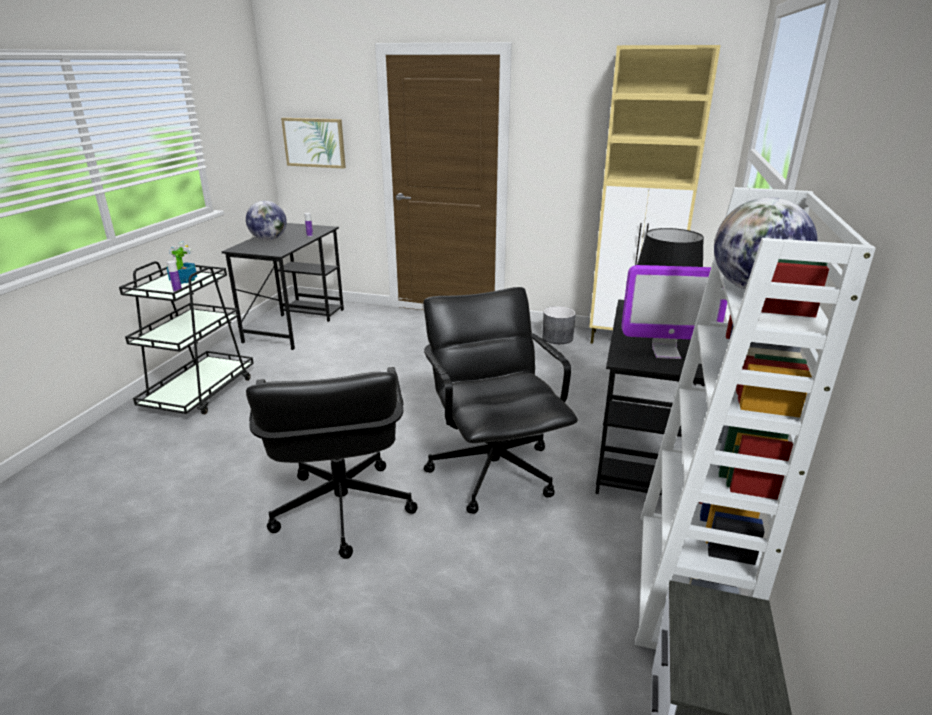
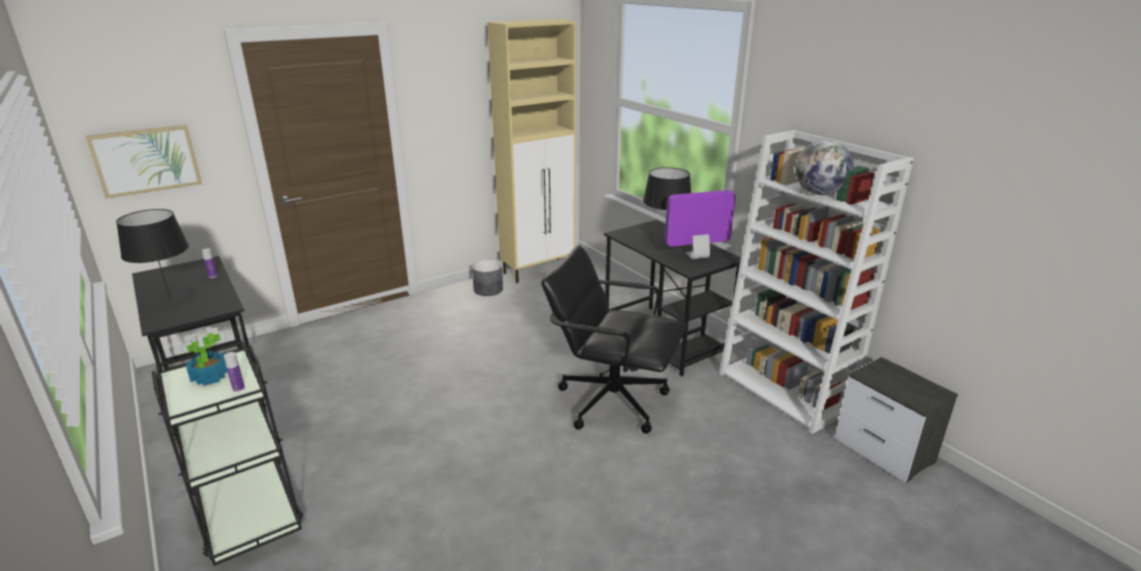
camera: 50 degrees left, 0 degrees up
globe [246,201,287,240] -> black table lamp [116,209,189,298]
black office chair [246,367,418,559] -> none
monitor [621,265,727,359] -> monitor turned 150 degrees counterclockwise [665,190,736,259]

